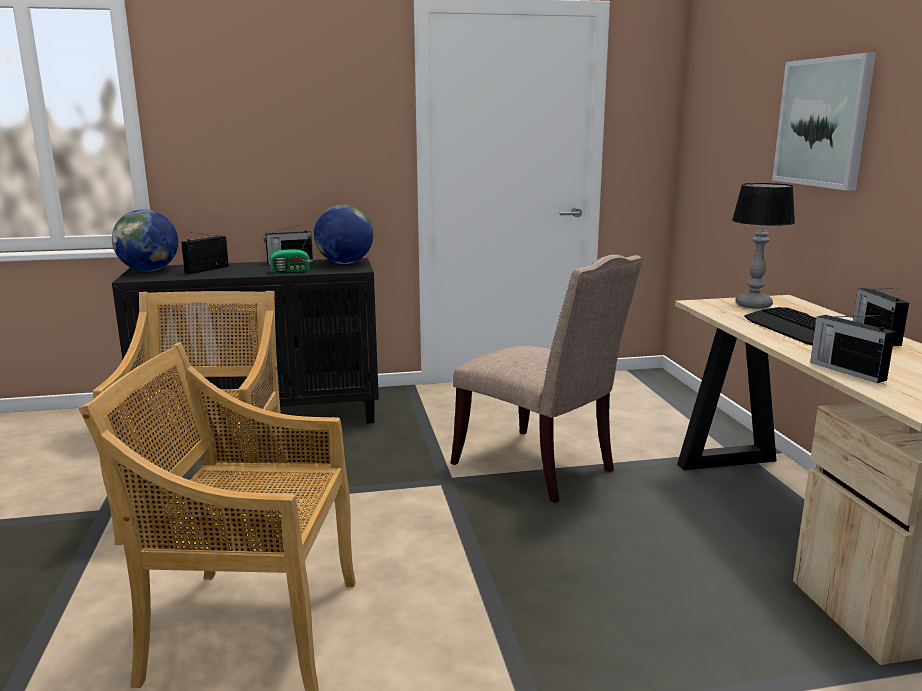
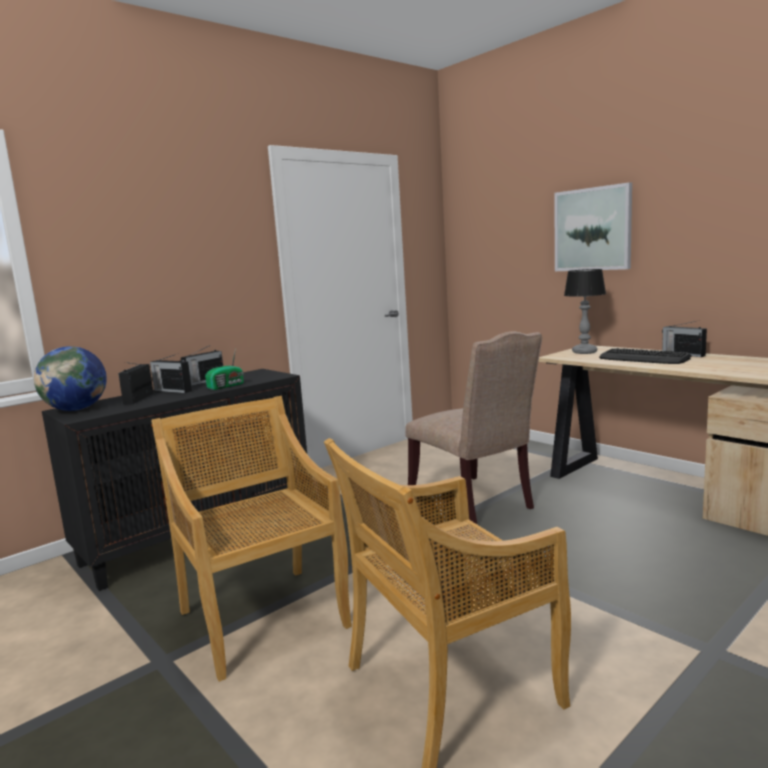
camera: 30 degrees left, 5 degrees down
globe [314,205,373,264] -> none
beige chair [451,255,642,503] -> beige chair turned 45 degrees clockwise [405,331,542,525]
radio [810,315,895,383] -> radio moved to [150,353,192,393]

